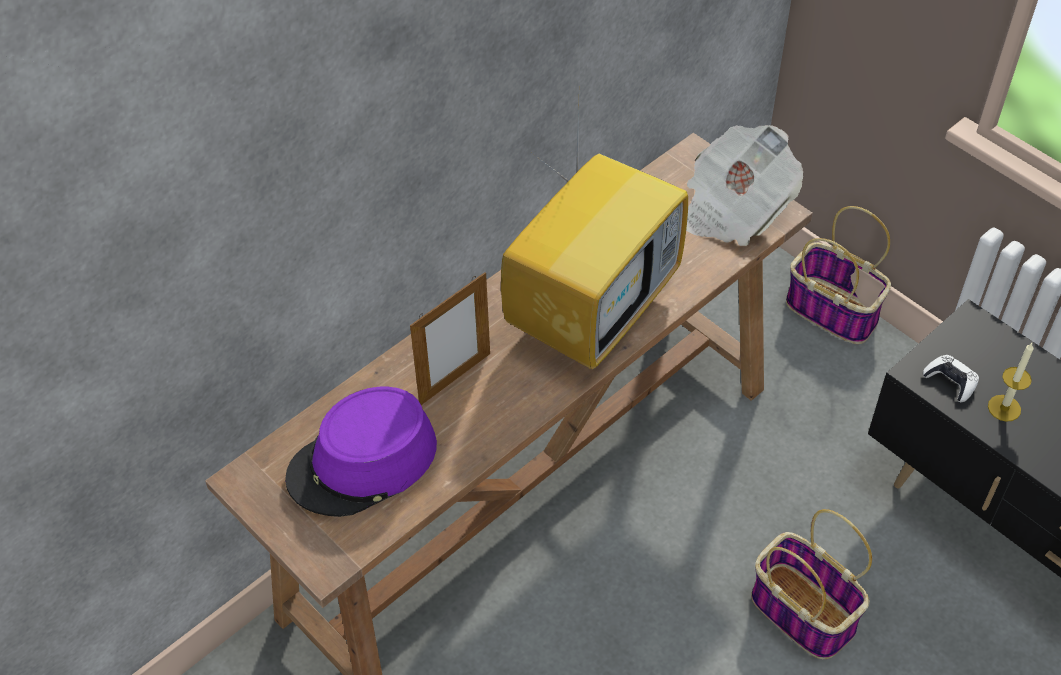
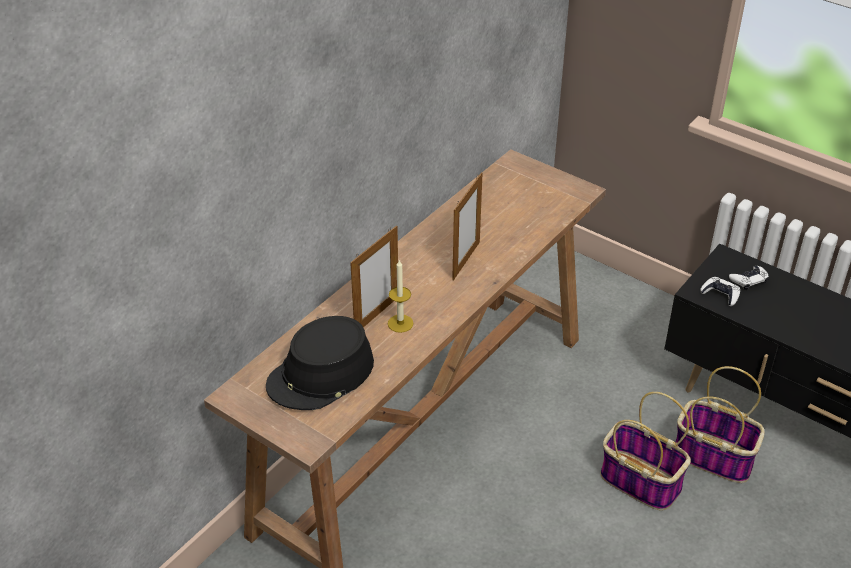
camera: 10 degrees left, 10 degrees down
purple hat [285,387,437,517] -> black hat [266,316,374,410]
television [501,104,688,369] -> picture frame [452,172,483,281]
newspaper [686,125,803,246] -> none
basket [786,206,891,344] -> basket moved to [676,366,765,483]
candle [988,343,1034,422] -> candle moved to [388,260,413,333]
none -> white game controller [729,266,769,290]

